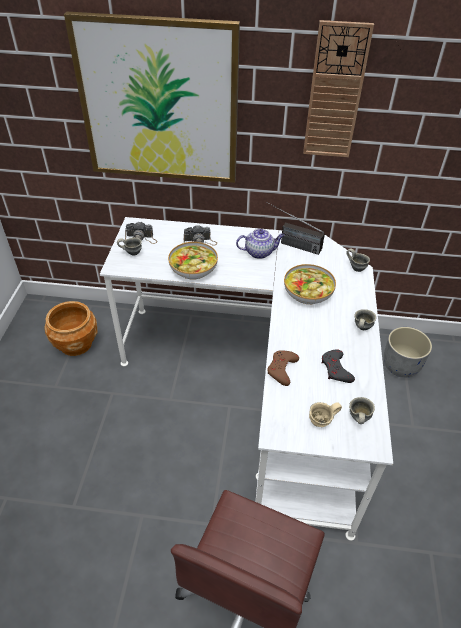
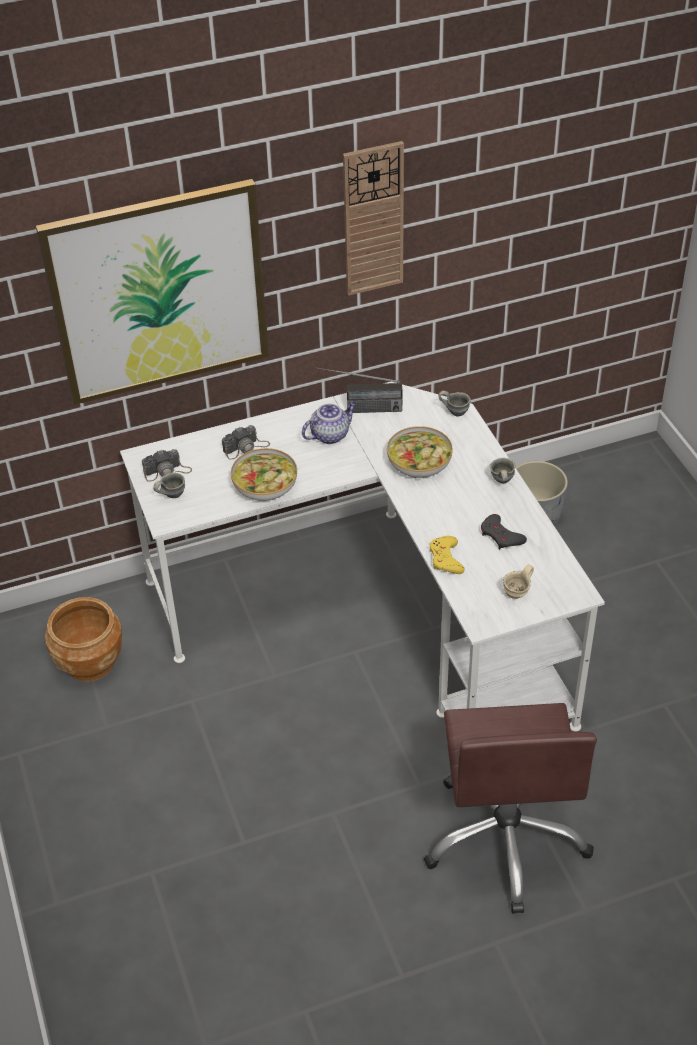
camera: 25 degrees left, 0 degrees up
brown game controller [267,350,299,386] -> yellow game controller [429,536,465,574]
grey mug [349,397,375,424] -> none

